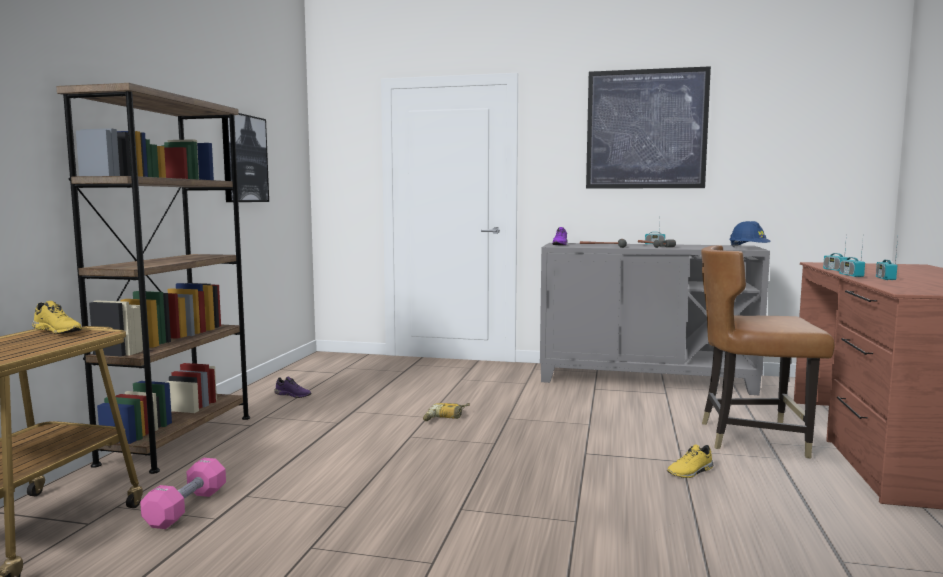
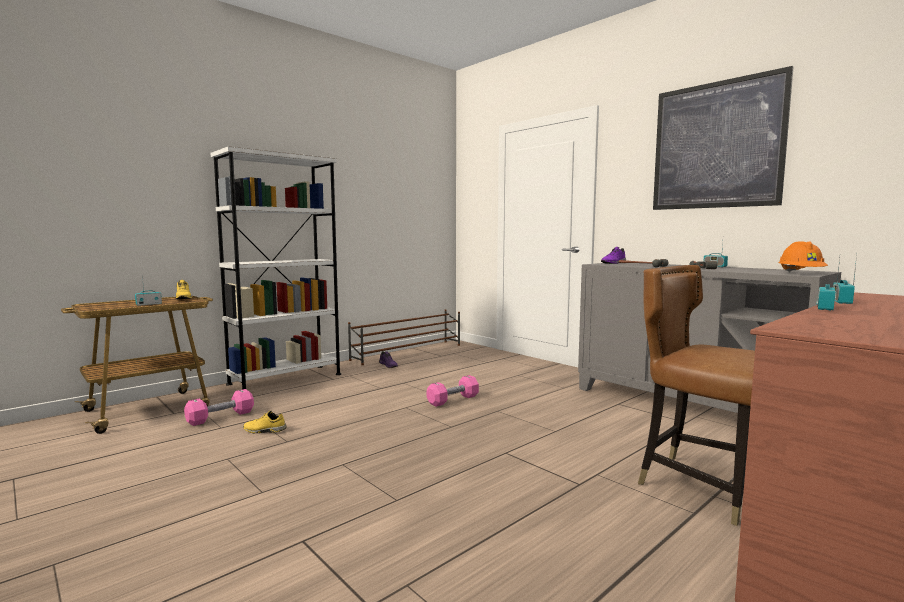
camera: 35 degrees right, 0 degrees up
brown bookcase [56,83,250,474] -> white bookcase [211,146,341,389]
picture [222,113,269,202] -> none
power drill [423,403,470,421] -> pink dumbbell [427,375,479,407]
yellow shoe [667,444,713,478] -> yellow shoe moved to [243,411,287,433]
blue hard hat [729,221,771,248] -> orange hard hat [779,241,828,273]
radio [876,238,898,280] -> radio moved to [135,277,162,306]
none -> brown shoe rack [348,309,460,365]

